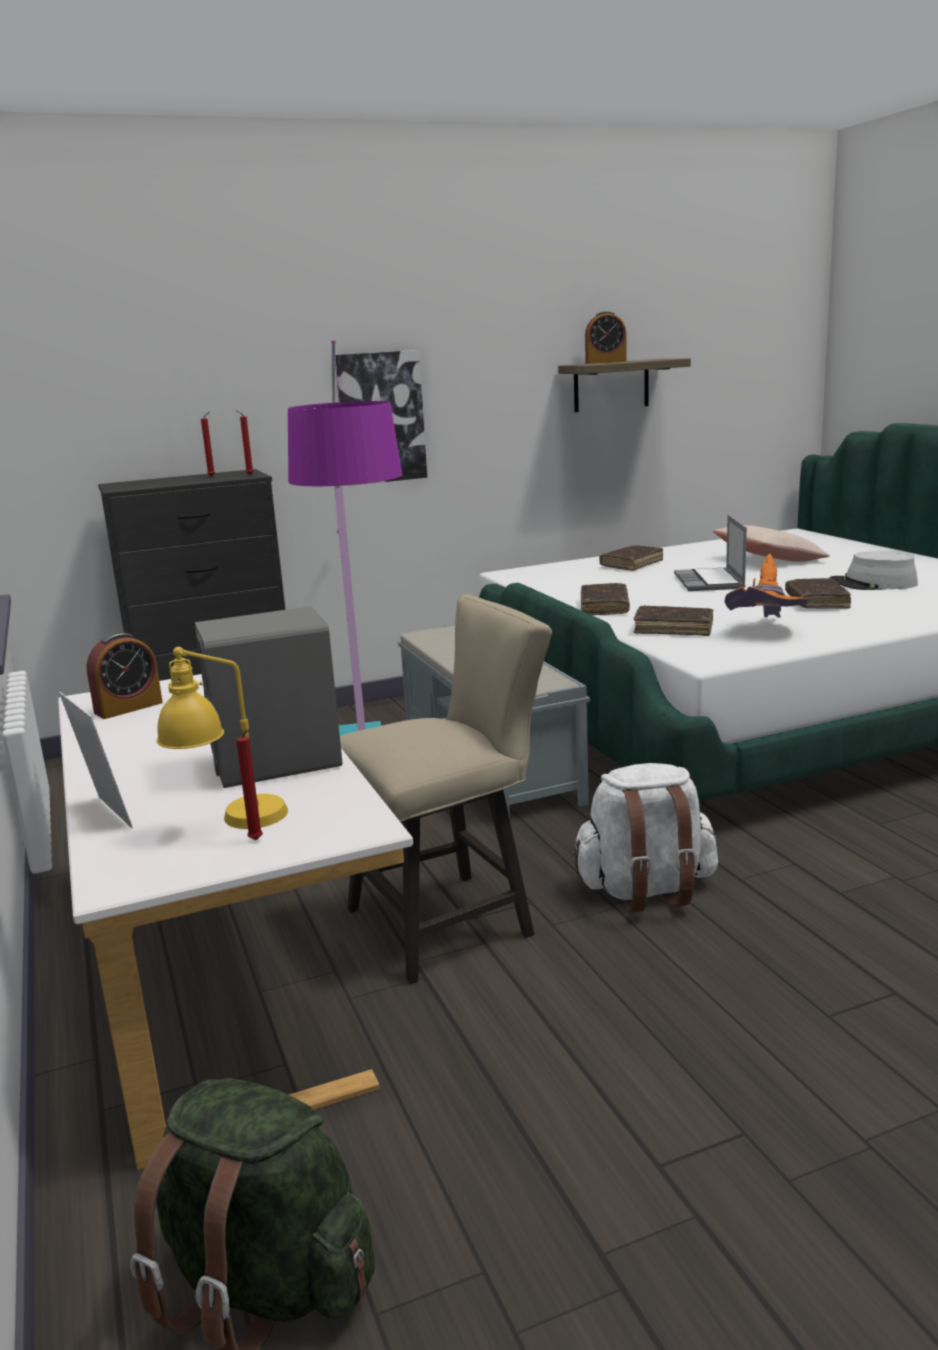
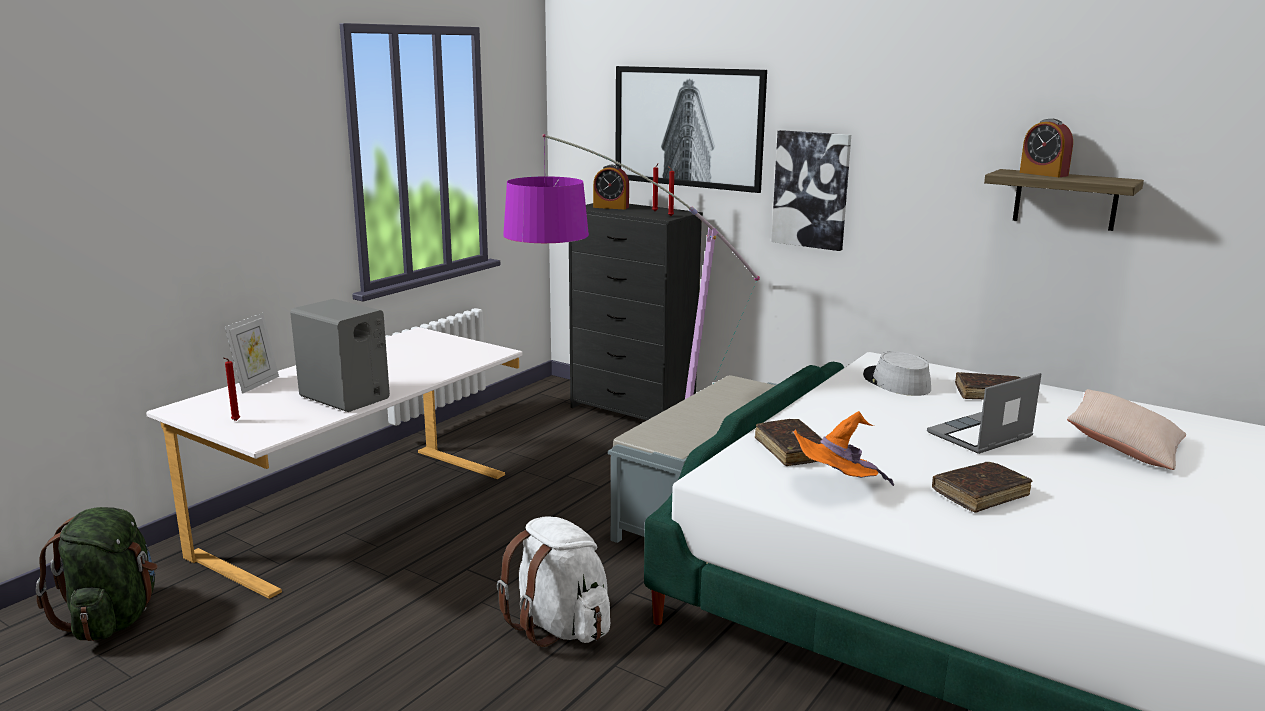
camera: 55 degrees right, 0 degrees up
alarm clock [86,632,163,719] -> alarm clock moved to [593,165,629,210]
yellow table lamp [157,647,288,829] -> none
beige chair [340,594,552,984] -> none
brown book [581,583,630,615] -> none
grey hat [829,551,918,590] -> grey hat moved to [863,351,931,396]
none -> picture [615,66,767,193]

